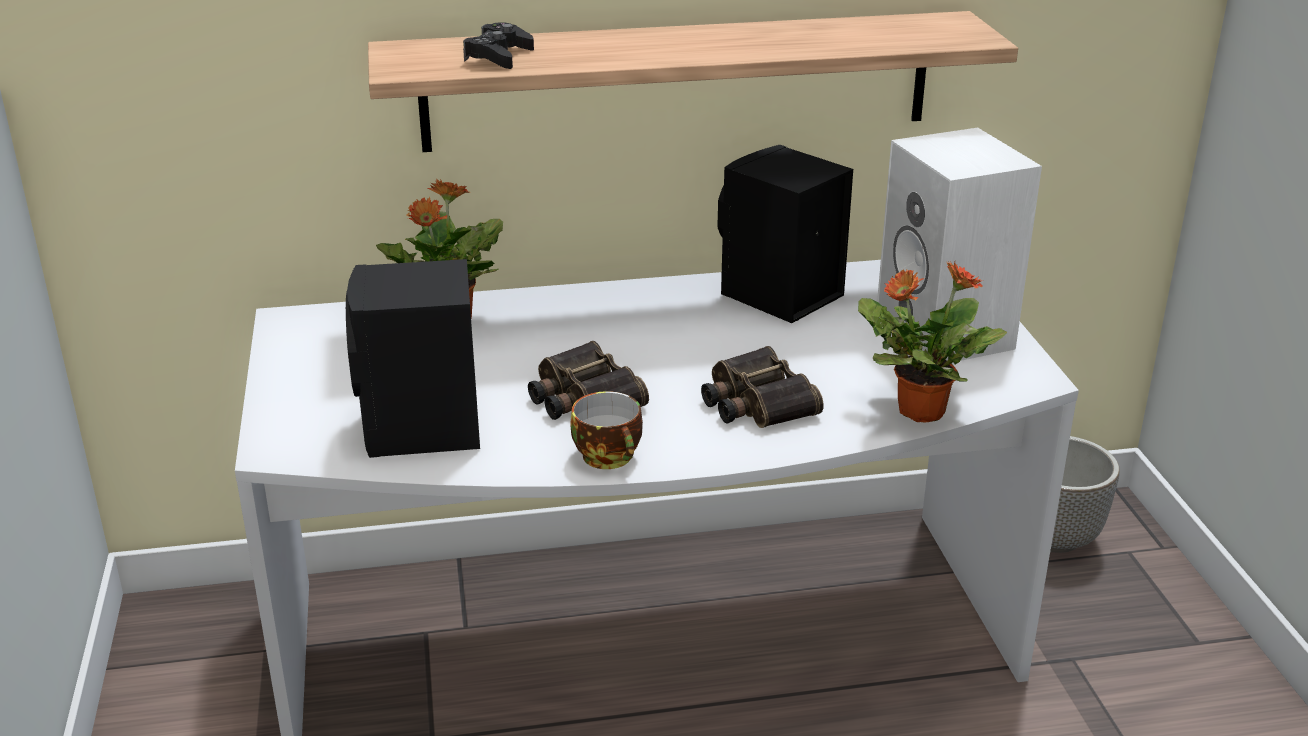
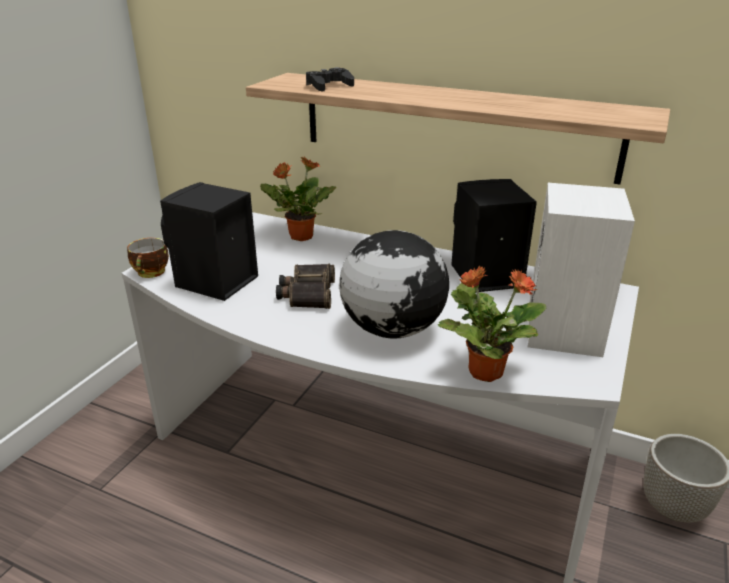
camera: 35 degrees right, 0 degrees up
cup [570,391,643,469] -> cup moved to [127,238,169,278]
binoculars [701,346,824,428] -> globe [339,230,449,339]

